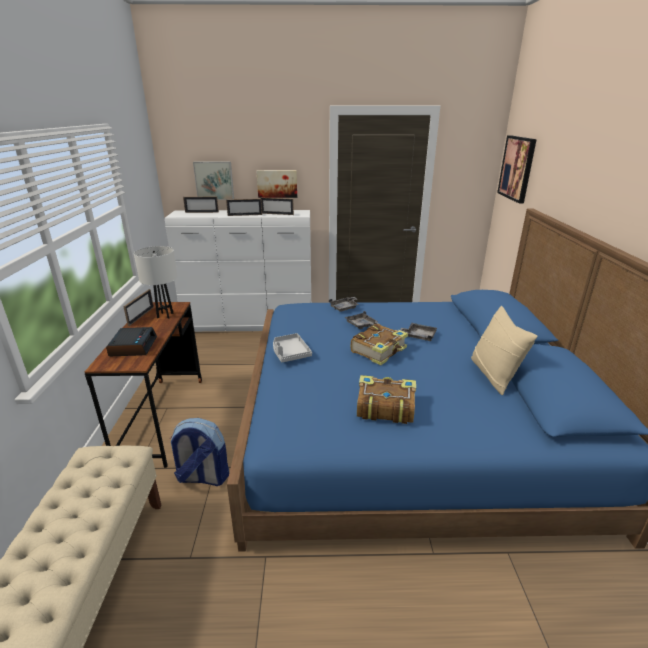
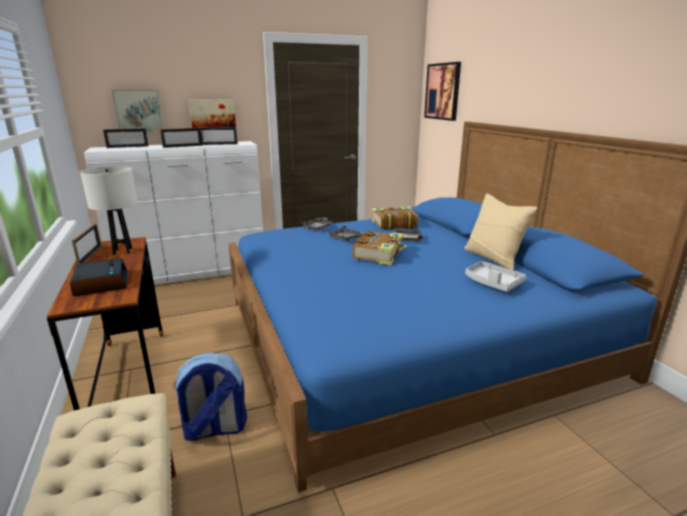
camera: 20 degrees left, 5 degrees down
grey tray [273,333,312,362] -> grey tray moved to [465,261,526,292]
book [357,375,416,424] -> book moved to [372,206,418,230]

